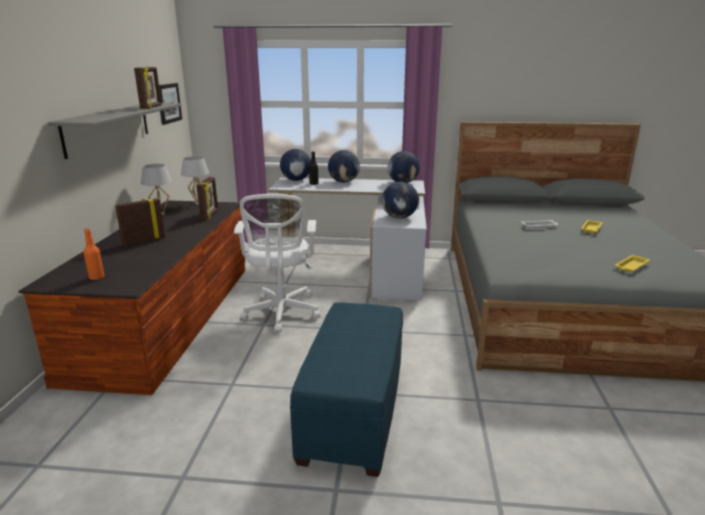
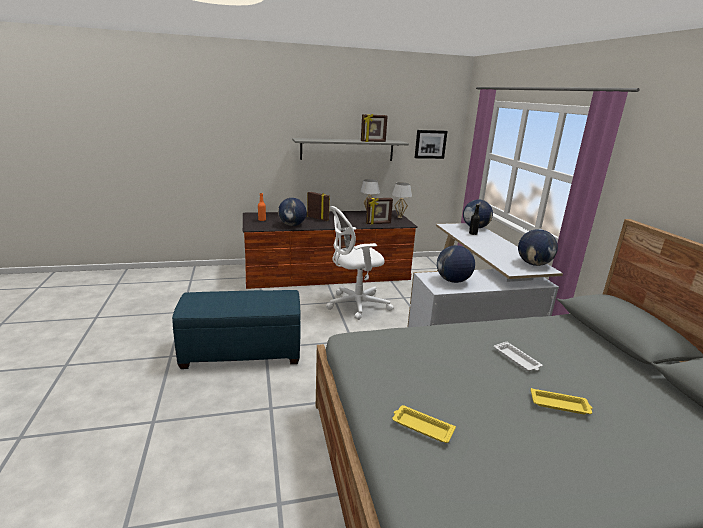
camera: 70 degrees right, 0 degrees up
globe [328,150,360,182] -> globe moved to [278,198,307,226]

